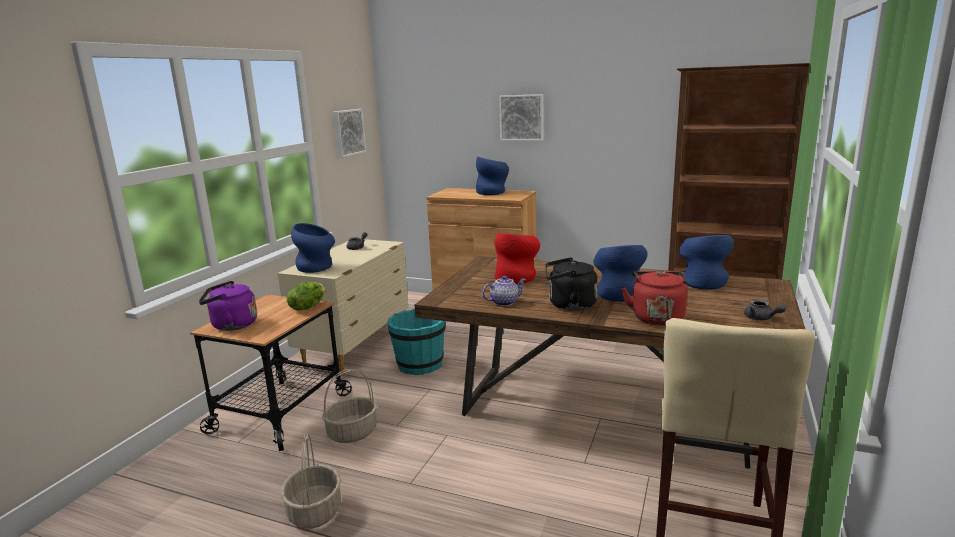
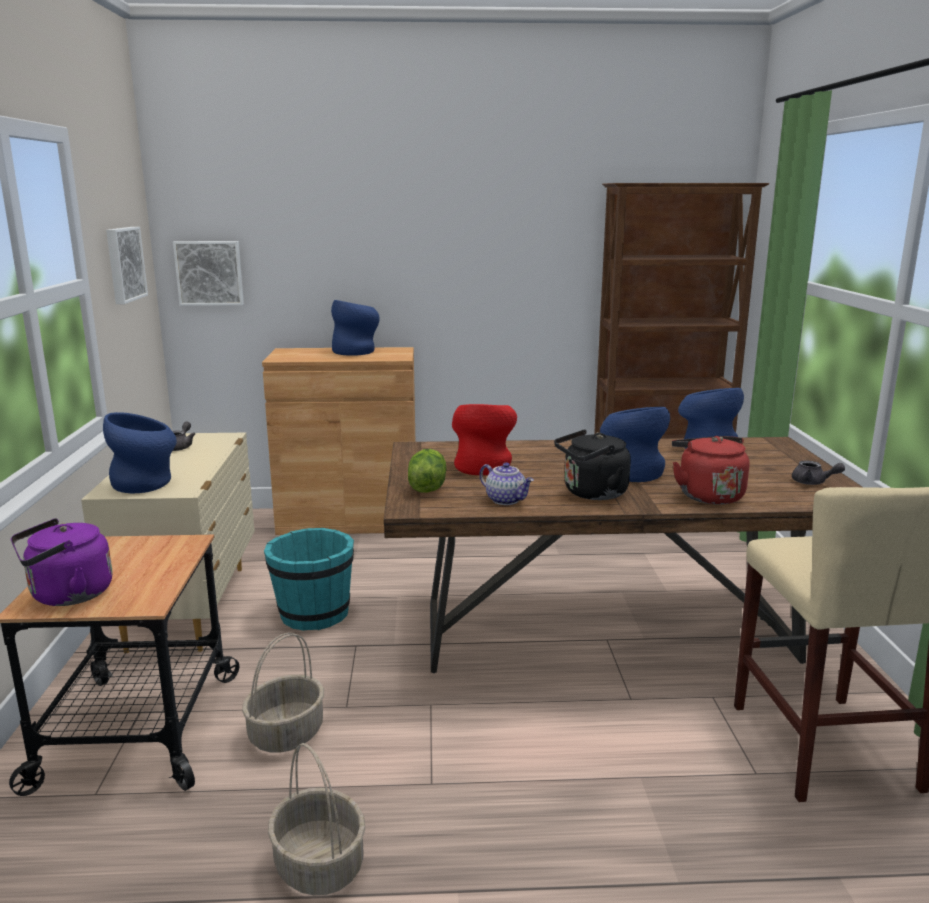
camera: 25 degrees left, 0 degrees up
lettuce [286,282,325,311] -> lettuce moved to [408,449,447,493]
teapot [482,276,526,306] -> teapot turned 90 degrees clockwise [479,462,534,505]
picture [499,94,543,141] -> picture moved to [173,241,244,306]

